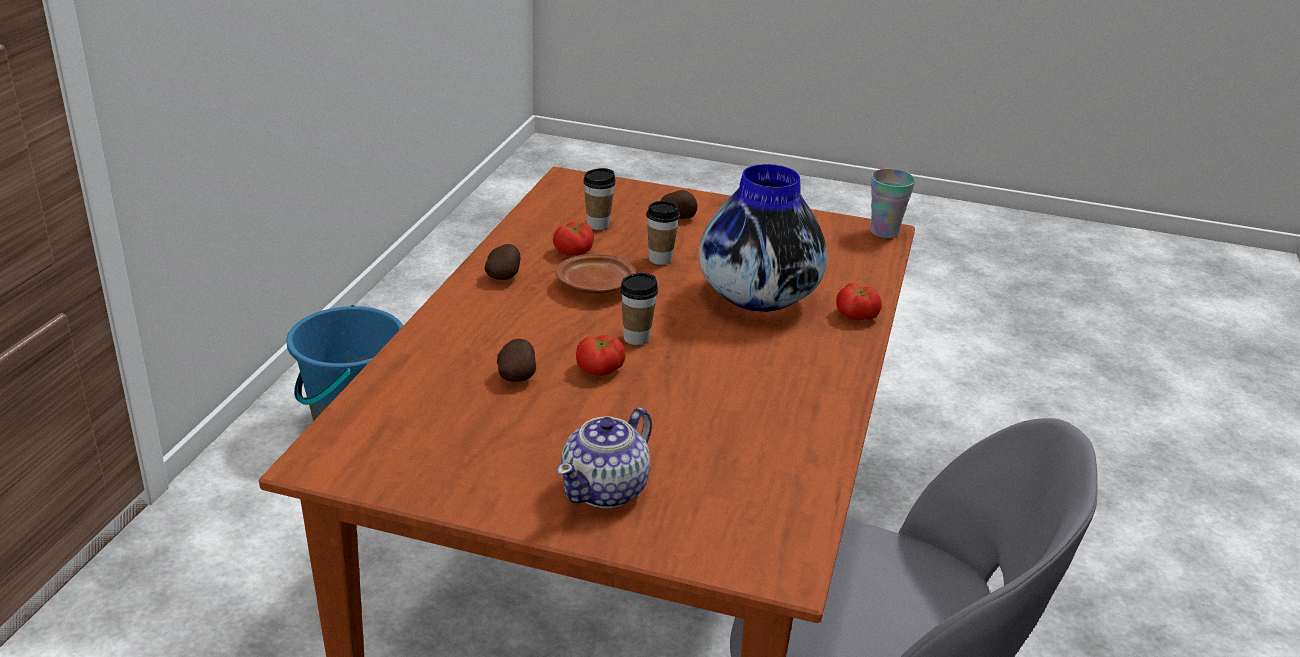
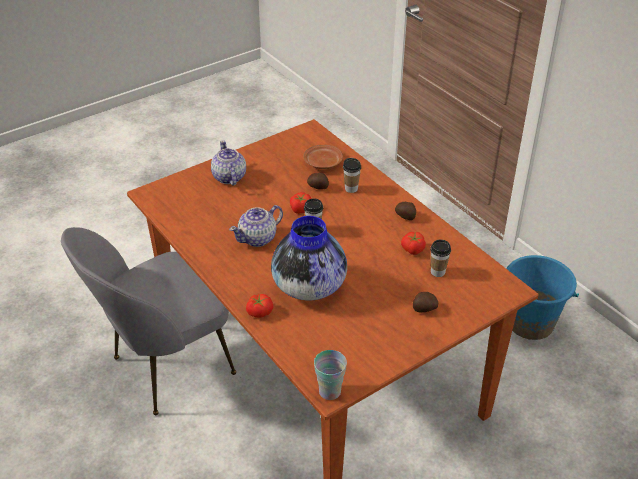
camera: 130 degrees right, 10 degrees up
brown plate [556,254,636,294] -> brown plate moved to [303,145,343,169]
cup [646,201,680,265] -> cup moved to [343,158,361,193]
none -> teapot [229,205,283,247]

